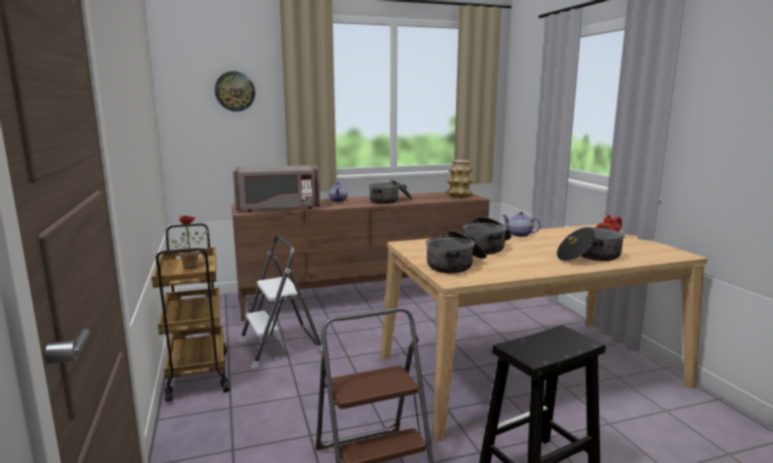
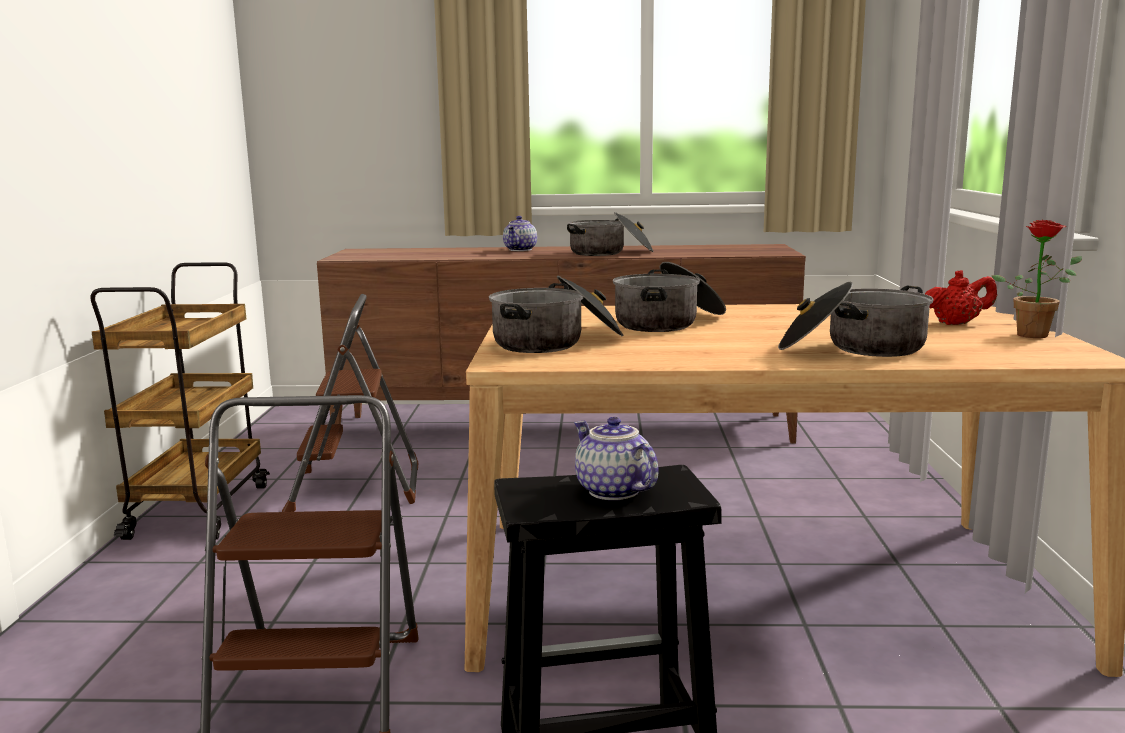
camera: 20 degrees right, 0 degrees up
potted plant [172,216,210,269] -> potted plant moved to [992,219,1082,338]
wall clock [215,71,255,112] -> none
grey microwave [233,165,320,212] -> none
white step ladder [238,235,323,368] -> brown step ladder [282,294,418,512]
vase [446,160,474,198] -> none
teapot [502,211,541,237] -> teapot moved to [574,417,659,500]

